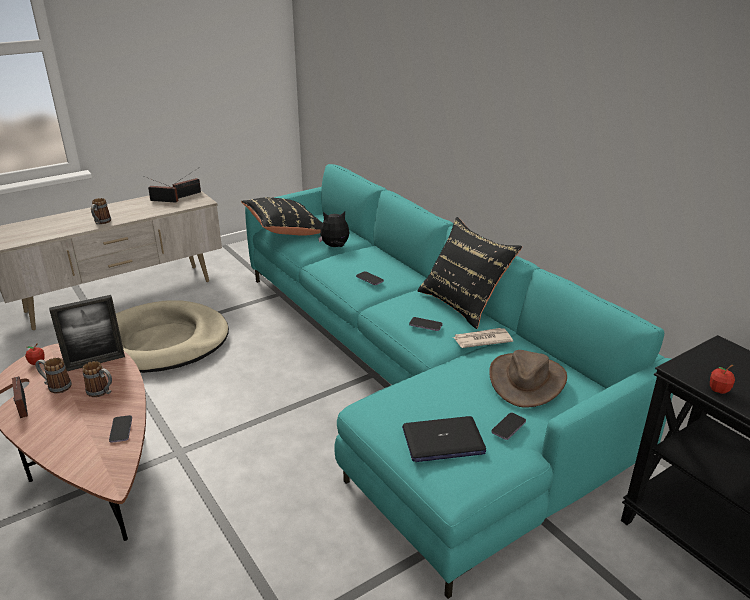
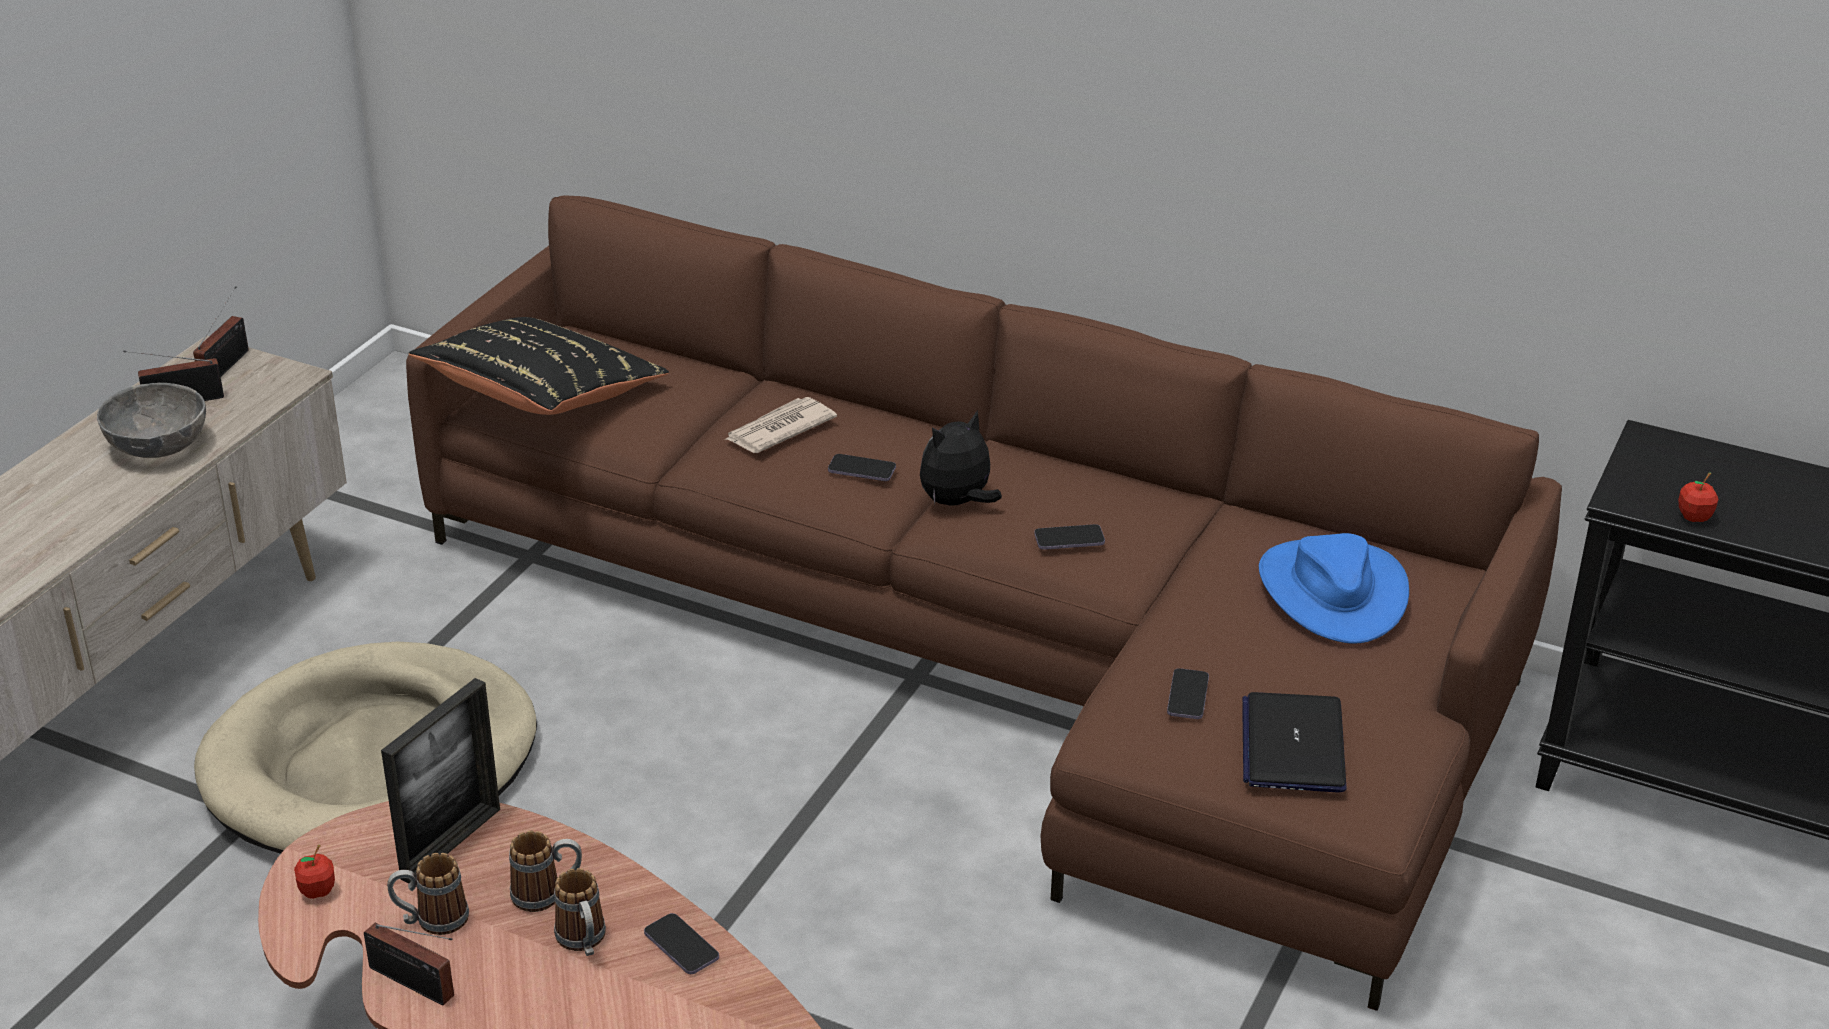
camera: 30 degrees left, 5 degrees up
mug [91,198,111,224] -> mug moved to [554,868,606,956]
turquoise sofa [245,164,673,599] -> brown sofa [406,195,1562,1011]
plush toy [318,211,350,247] -> plush toy moved to [920,410,1002,506]
laptop [402,416,486,462] -> laptop turned 135 degrees clockwise [1242,692,1347,793]
black pillow [417,217,522,329] -> none
newspaper [453,328,513,348] -> newspaper moved to [724,397,837,453]
brown hat [489,350,567,408] -> blue hat [1259,533,1409,643]
phone [491,413,526,440] -> phone moved to [1167,668,1209,719]
none -> grey bowl [97,383,206,458]

